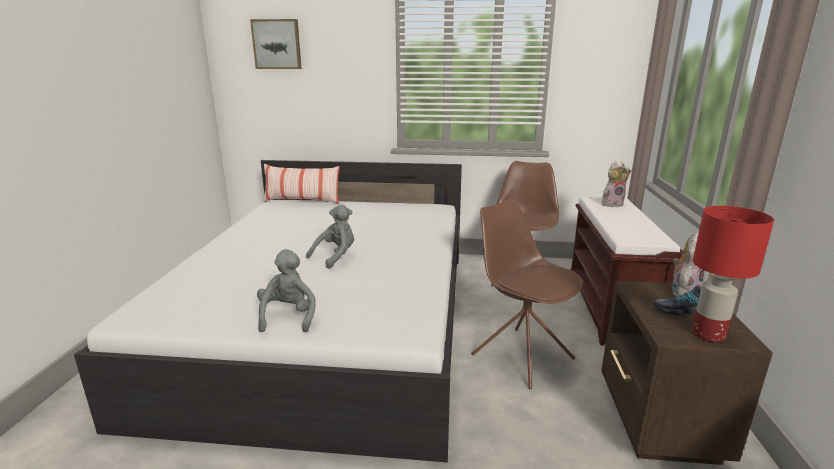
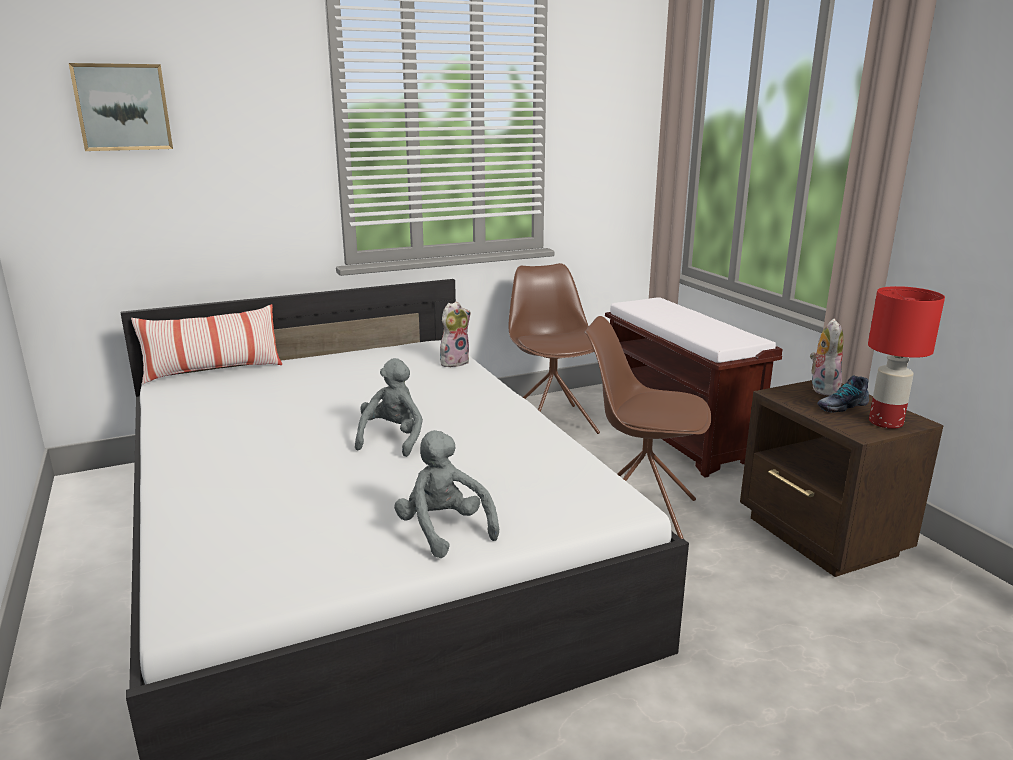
camera: 30 degrees left, 0 degrees up
plush toy [602,161,631,207] -> plush toy moved to [440,302,471,367]

